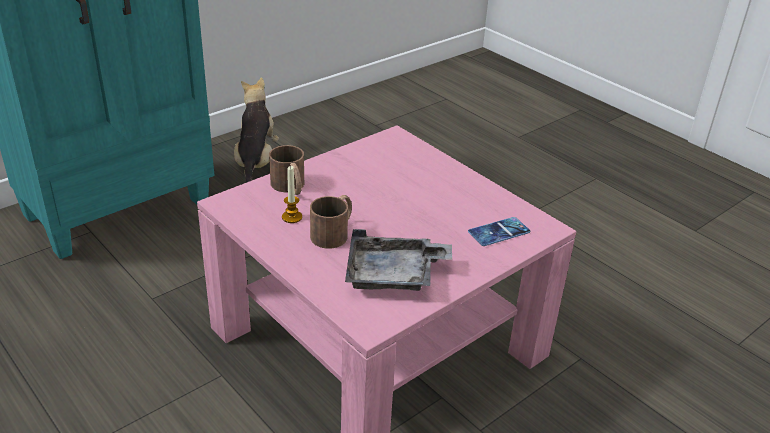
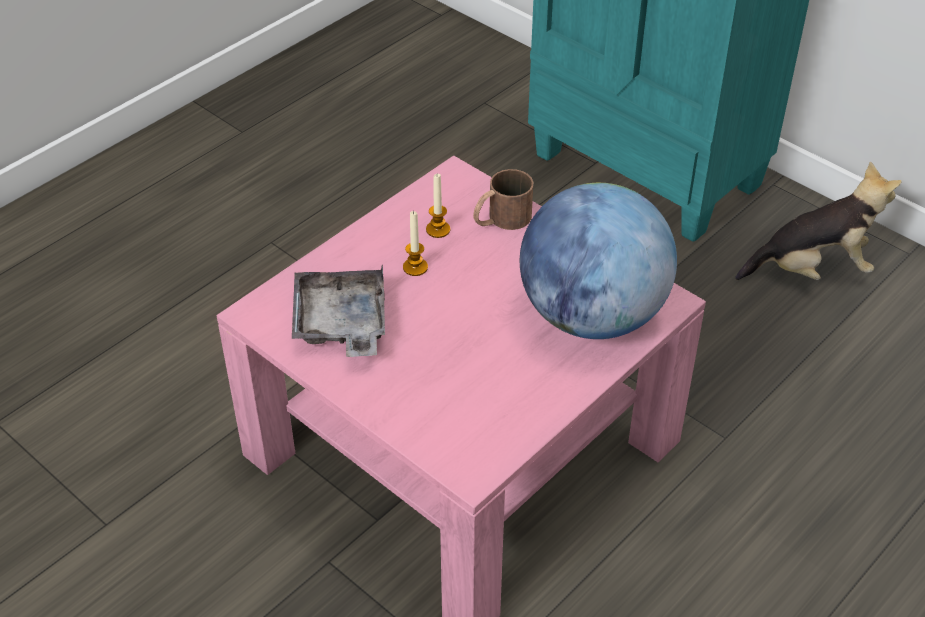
camera: 85 degrees right, 10 degrees up
brown mug [310,195,352,249] -> candle [403,211,428,276]
phone [468,217,530,246] -> none
none -> globe [520,183,677,339]

